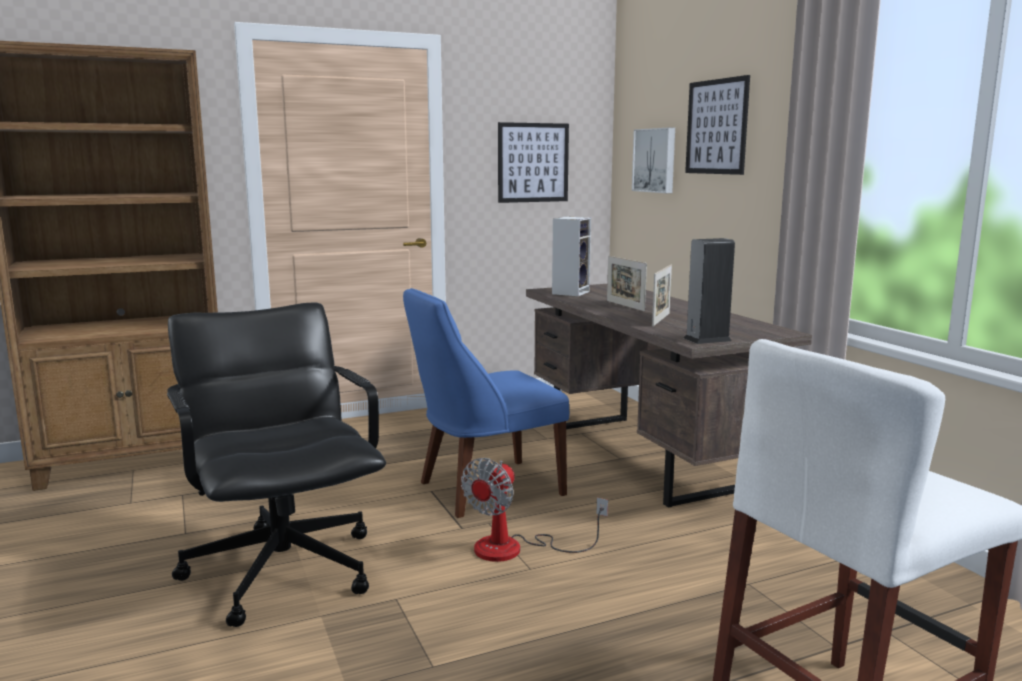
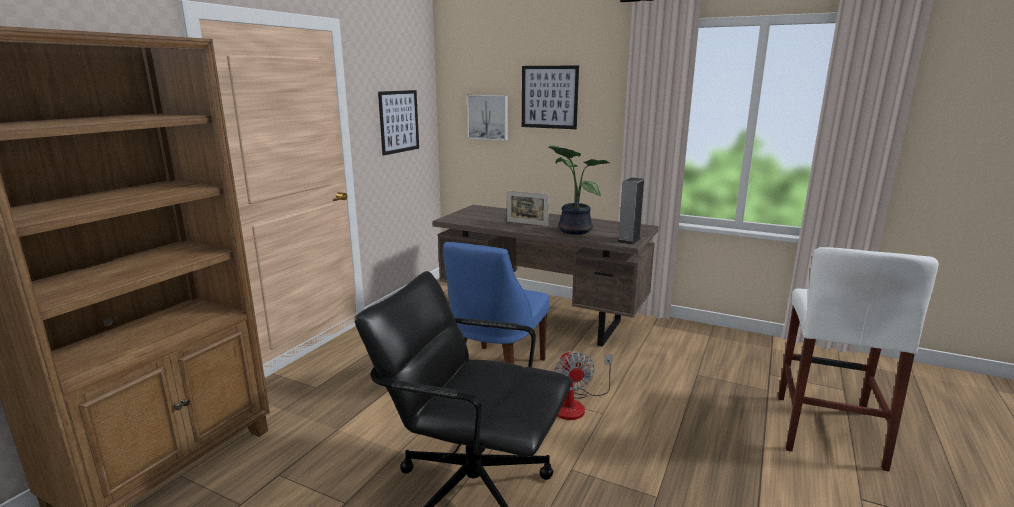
camera: 40 degrees left, 5 degrees up
speaker [552,217,591,296] -> none
picture frame [652,265,672,327] -> potted plant [548,145,609,235]

